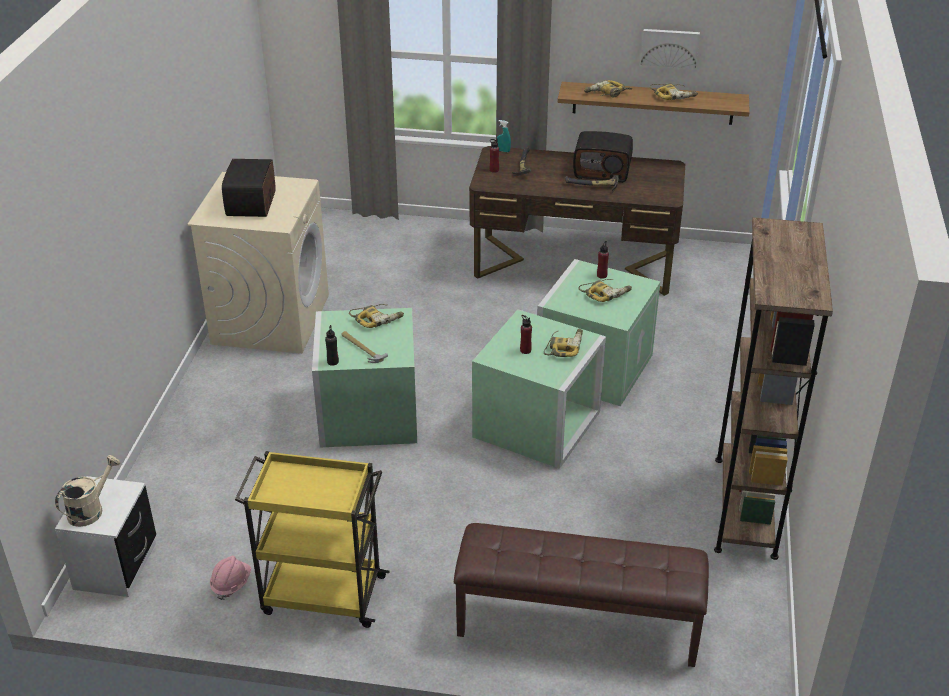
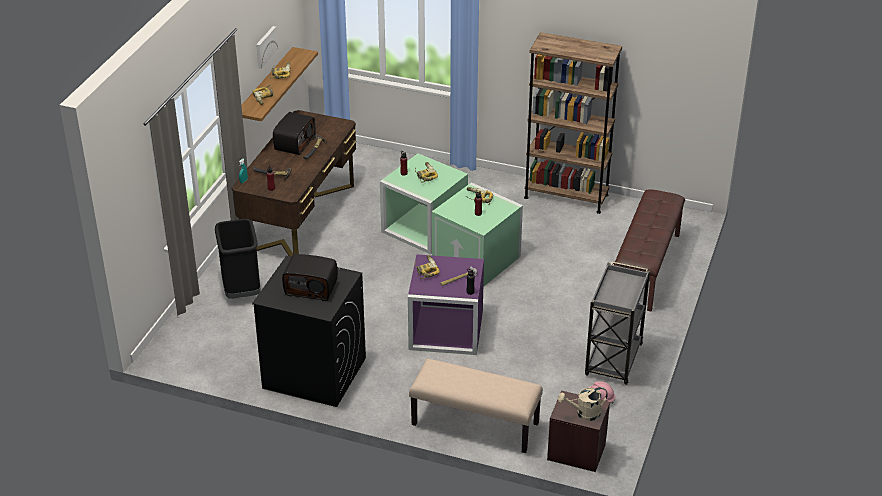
camera: 80 degrees left, 0 degrees up
beige watering can [55,455,120,527] -> beige watering can turned 60 degrees counterclockwise [558,387,608,421]
white nightstand [55,476,156,597] -> brown nightstand [547,391,610,472]
beige washing machine [187,172,329,354] -> black washing machine [252,256,366,407]
yellow cart [235,451,389,628] -> grey cart [585,261,650,385]
green storage box [312,308,417,447] -> purple storage box [408,254,484,355]
none -> black trash can [215,219,260,299]
none -> beige bench [409,359,543,453]

